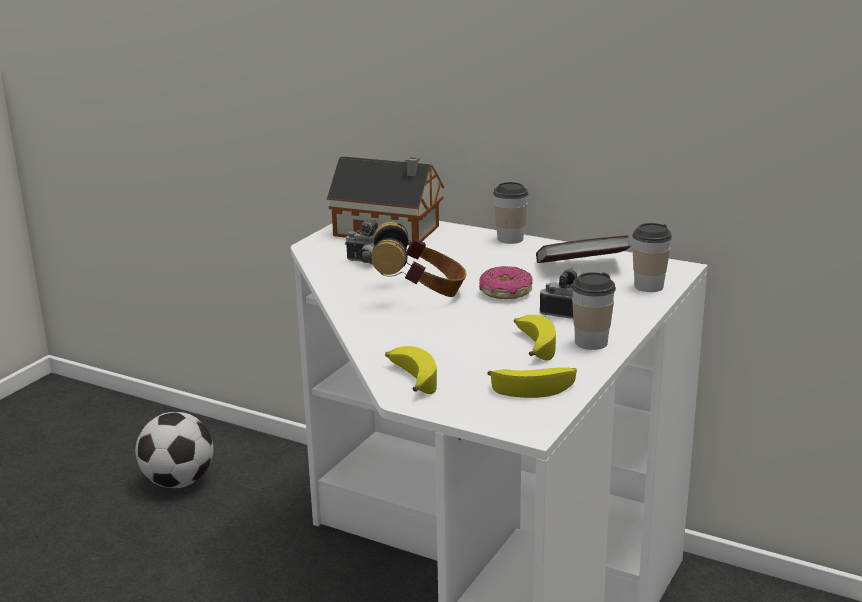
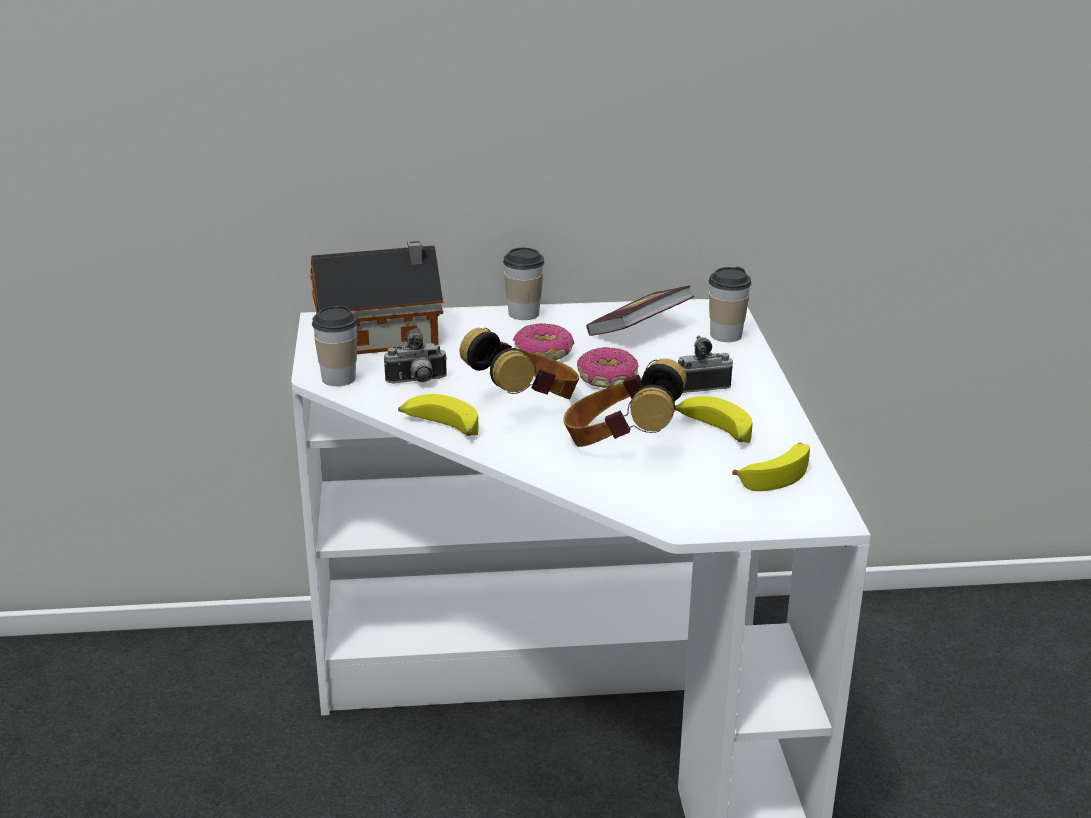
camera: 35 degrees left, 5 degrees up
football [135,412,214,488] -> none
banana [385,346,437,394] -> banana moved to [398,394,478,436]
cup [571,272,616,350] -> cup moved to [312,305,358,386]
none -> donut [513,323,574,360]
none -> headphones [563,359,687,447]

